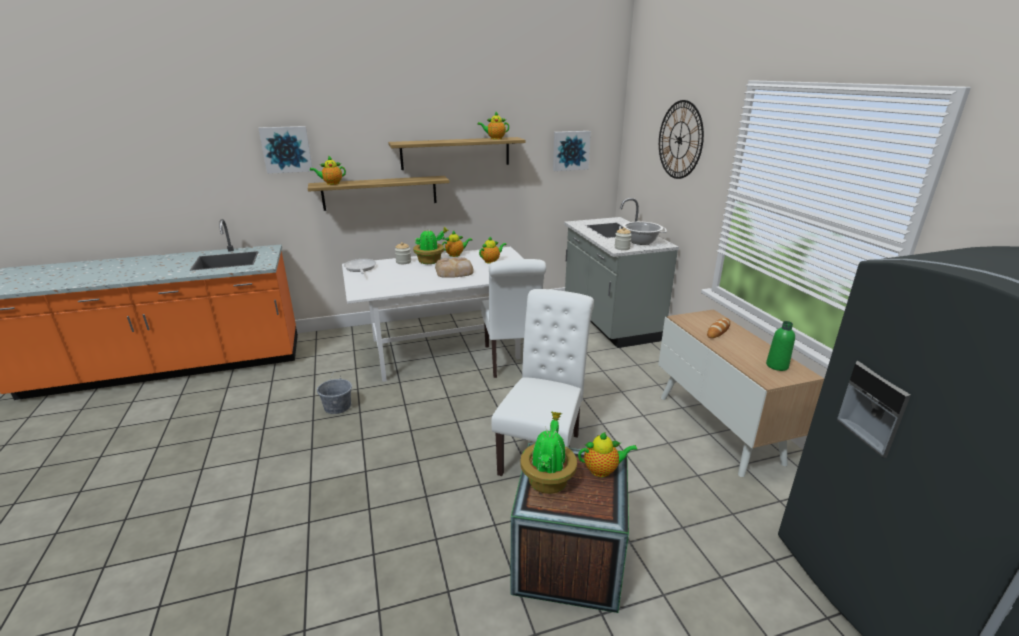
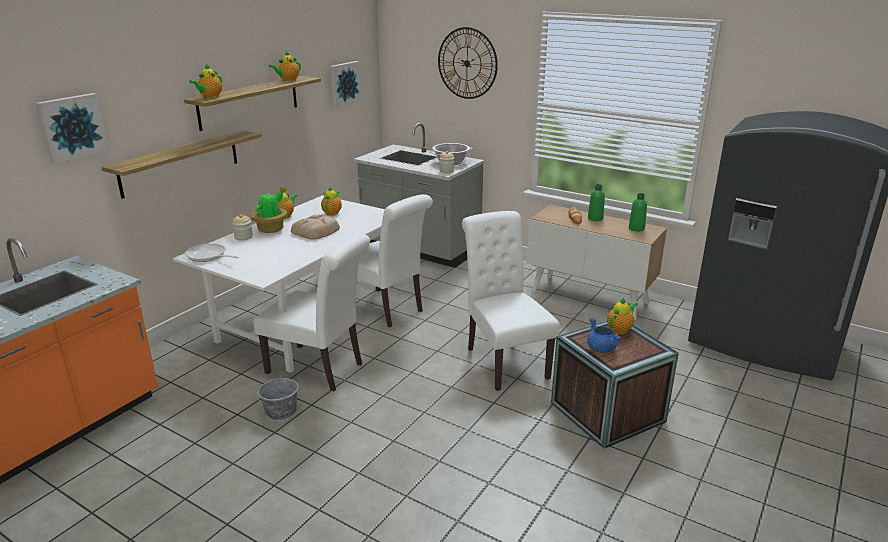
camera: 40 degrees left, 0 degrees up
teapot [310,155,346,185] -> teapot moved to [189,64,222,98]
potted plant [520,411,577,494] -> blue cooking pot [587,318,621,353]
none -> white chair [253,233,370,391]
none -> green bottle [588,184,605,221]

